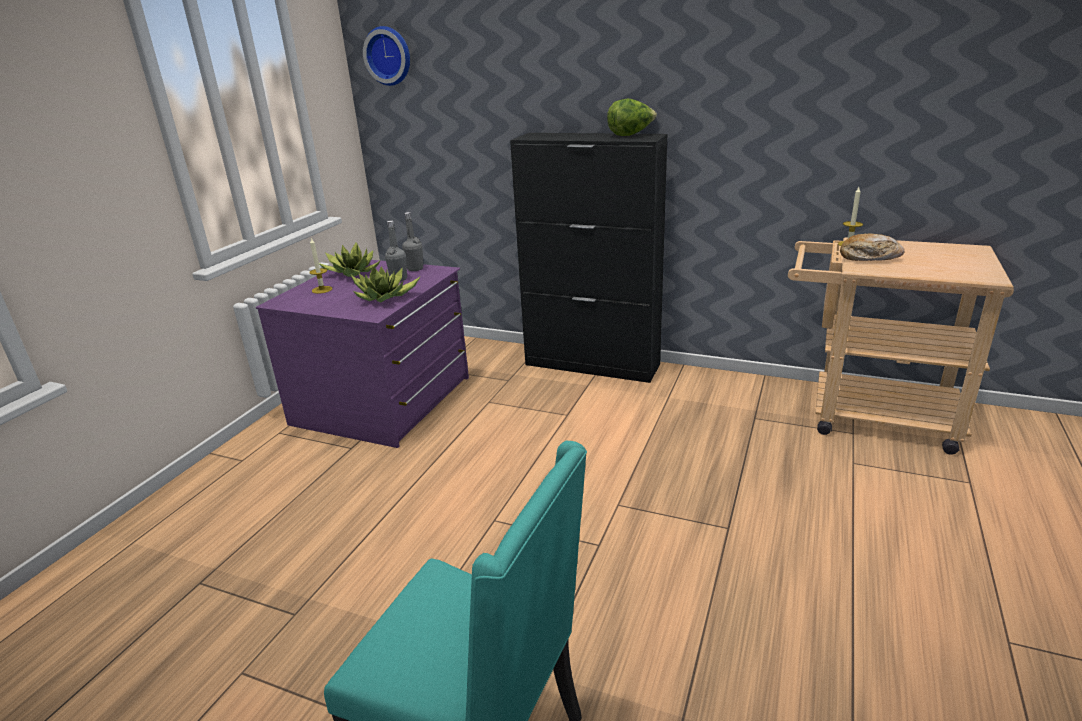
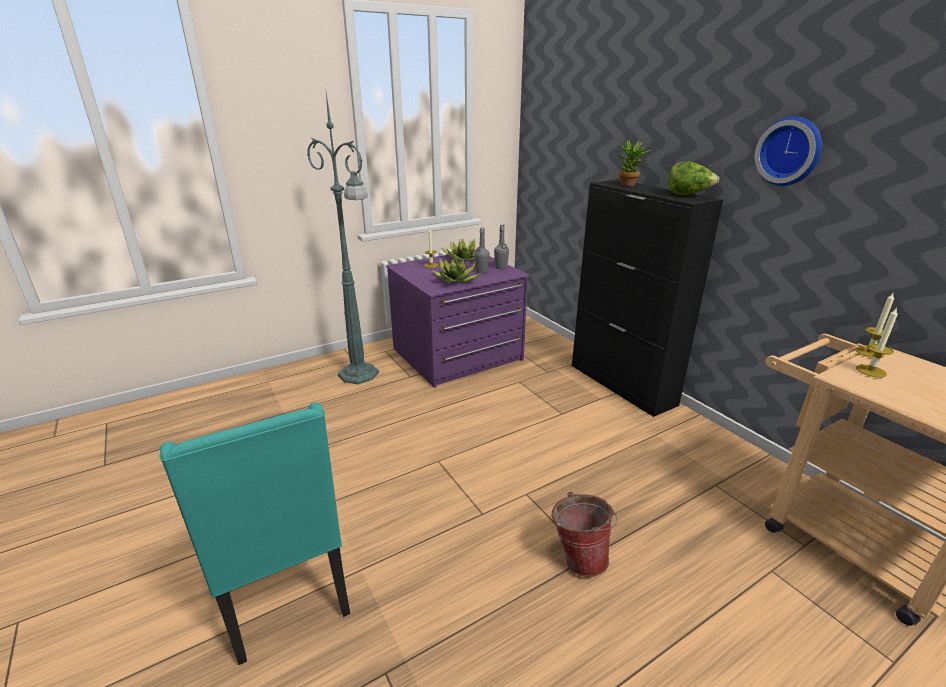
camera: 35 degrees right, 0 degrees up
wall clock [363,26,410,86] -> wall clock moved to [755,116,822,186]
bread [840,233,905,261] -> candle [856,307,898,378]
none -> green floor lamp [307,93,379,384]
none -> bucket [551,492,618,577]
none -> potted plant [617,140,652,186]

